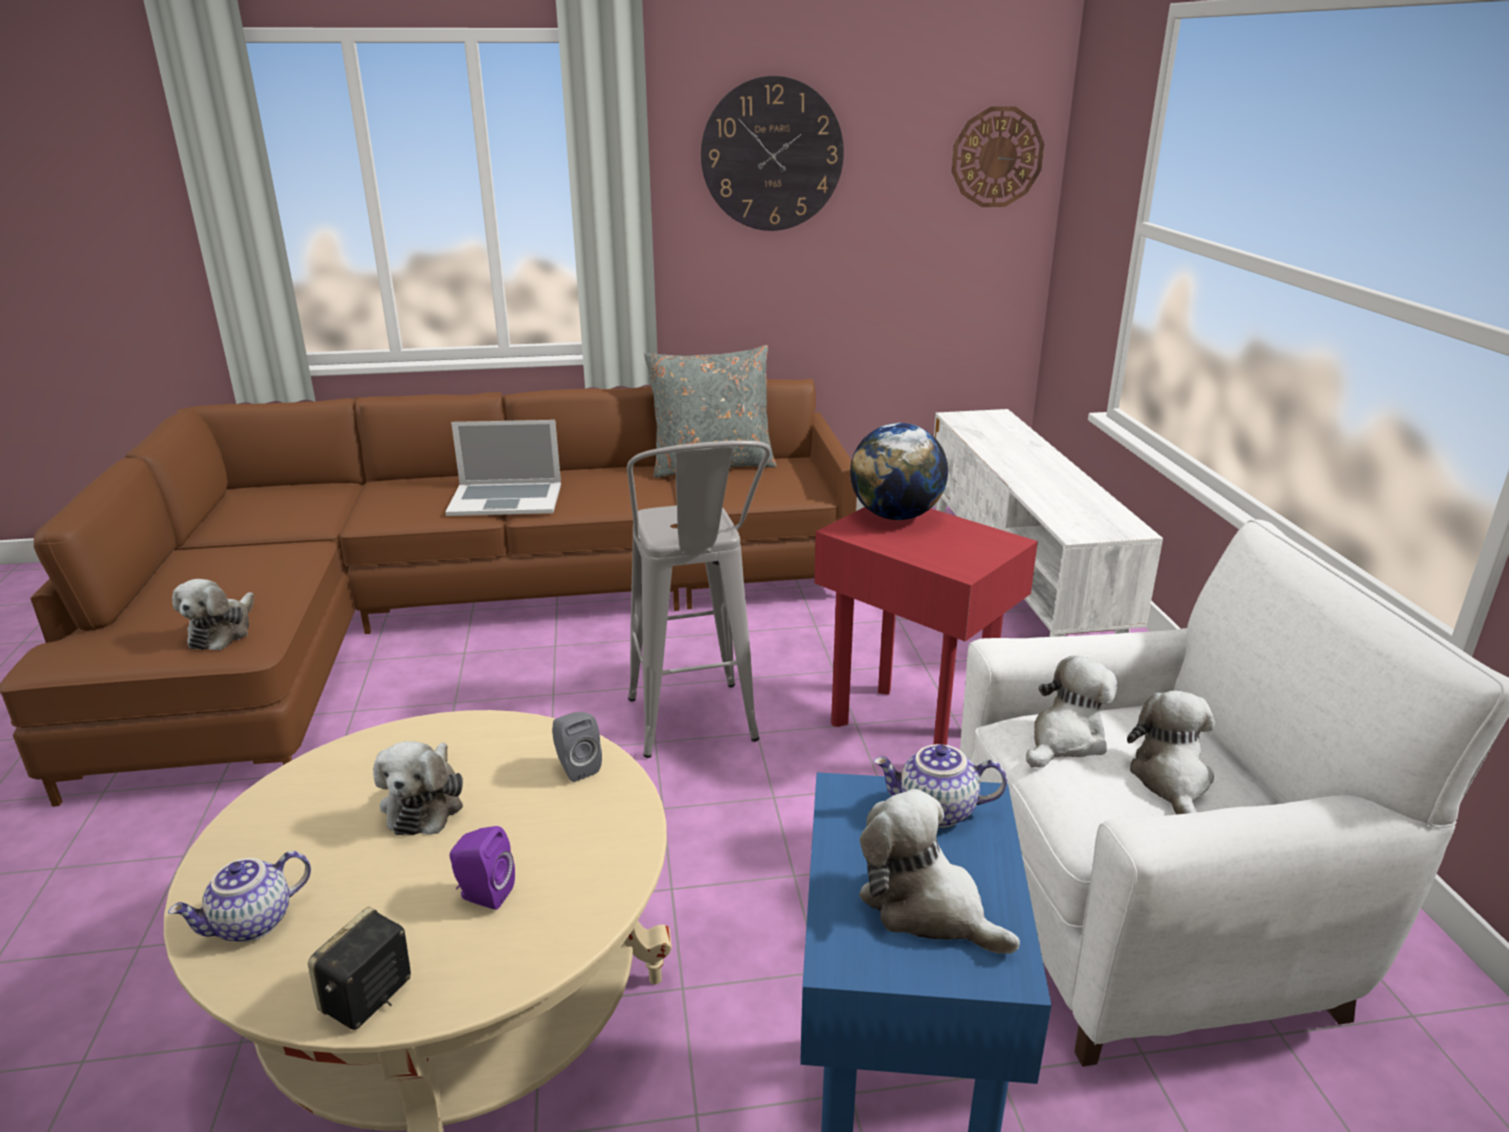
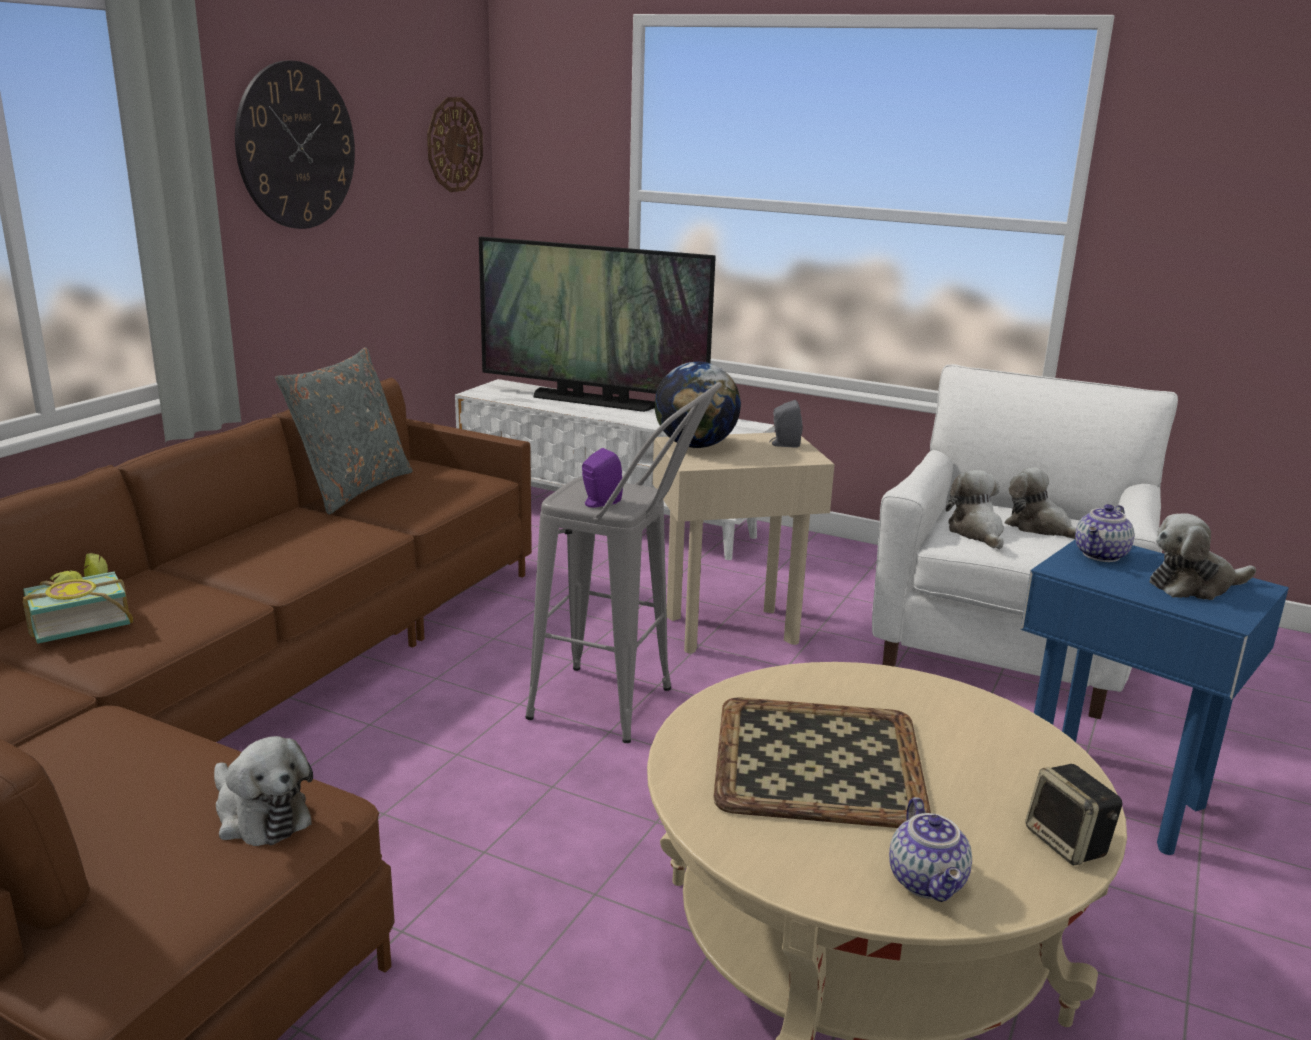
camera: 55 degrees left, 5 degrees down
plush toy [373,741,463,835] -> tray [713,698,931,828]
laptop [445,420,561,516] -> none
purple speaker [450,826,515,910] -> purple speaker moved to [582,448,623,508]
grey speaker [552,712,602,782] -> grey speaker moved to [769,400,803,448]
red side table [814,507,1038,745] -> beige side table [653,432,835,653]
none -> book [23,553,133,644]
none -> television [479,237,716,412]

